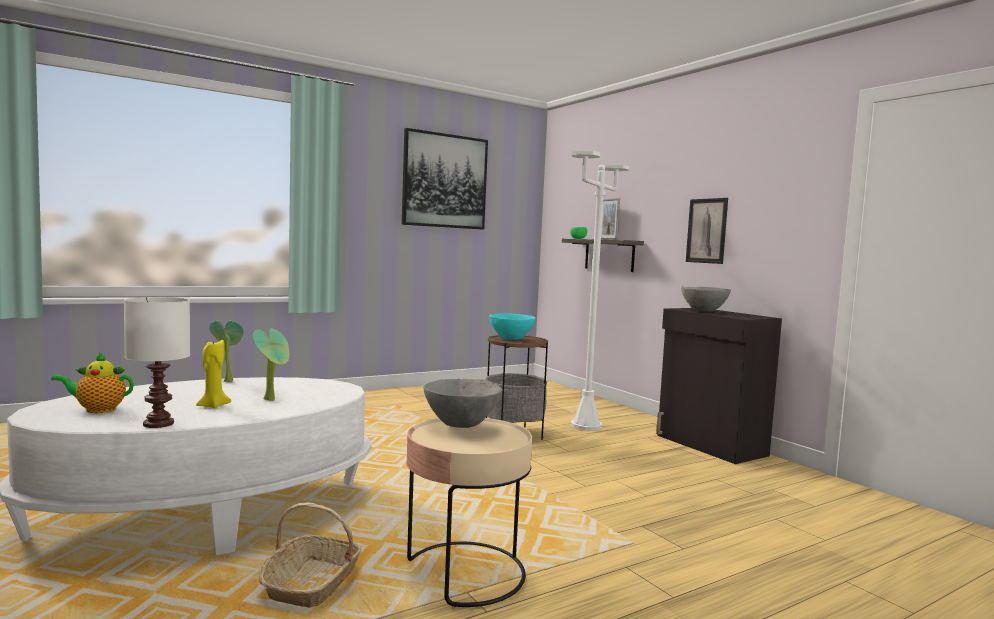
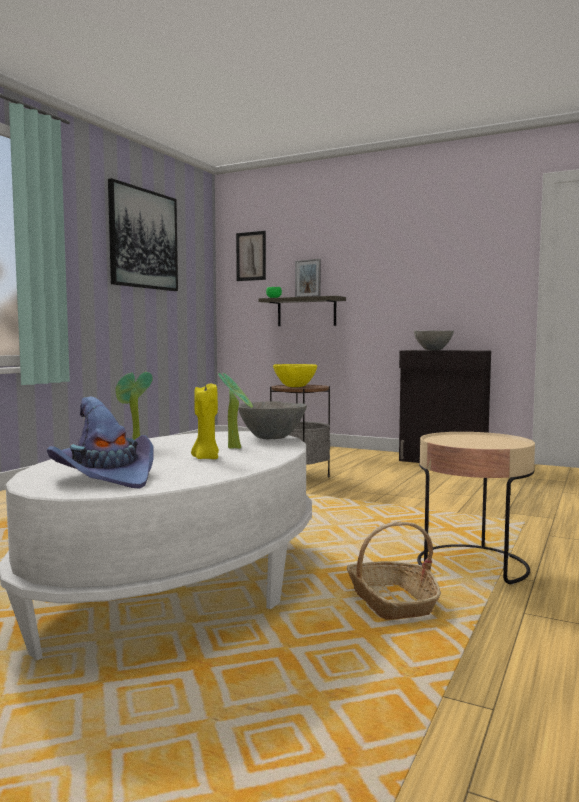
camera: 30 degrees left, 0 degrees up
teapot [51,352,134,413] -> purple hat [47,396,154,489]
white table lamp [124,297,190,428] -> none
grey bowl [423,379,503,428] -> grey bowl moved to [238,401,307,439]
turquoise bowl [489,313,535,340] -> yellow bowl [273,364,317,387]
white floor lamp [571,151,629,431] -> none
picture [686,198,728,264] -> picture moved to [236,231,266,281]

